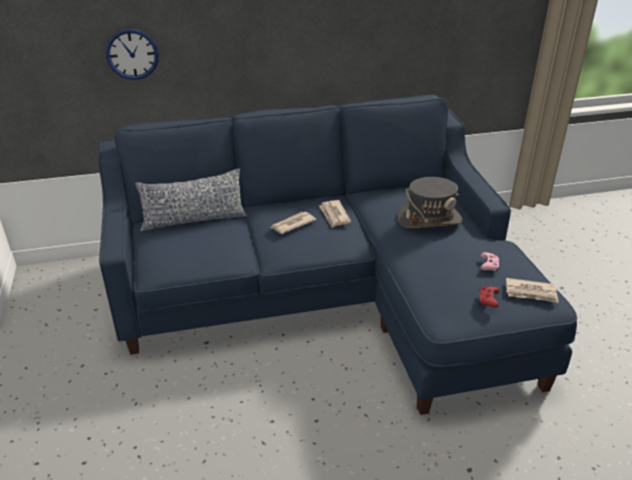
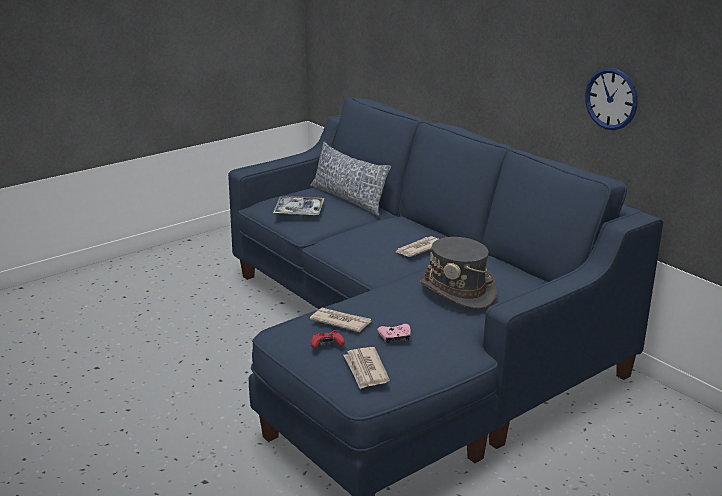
camera: 65 degrees right, 10 degrees down
wall clock [106,29,159,80] -> wall clock moved to [585,68,638,130]
newspaper [270,212,316,234] -> newspaper moved to [310,308,372,332]
none -> tray [273,196,324,216]

